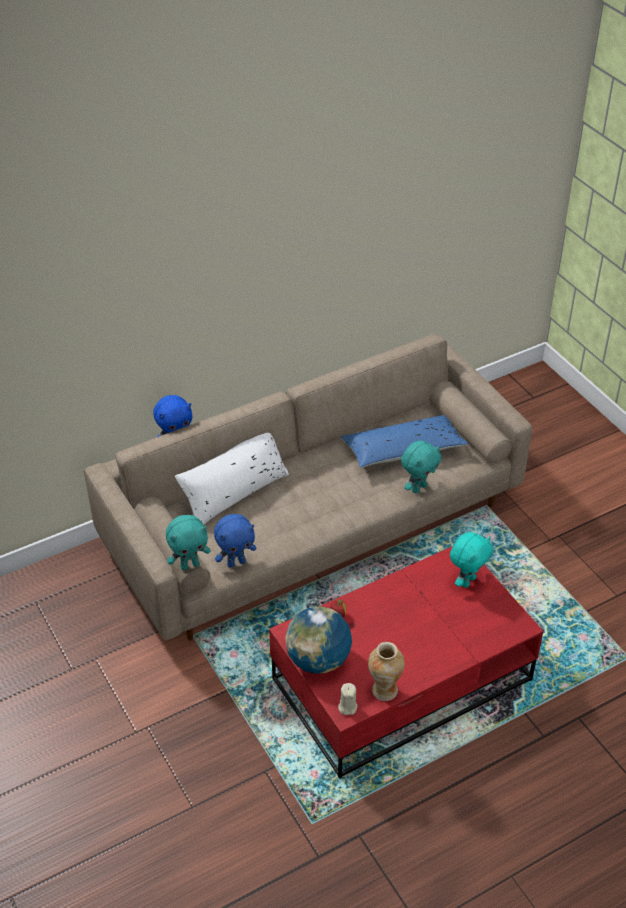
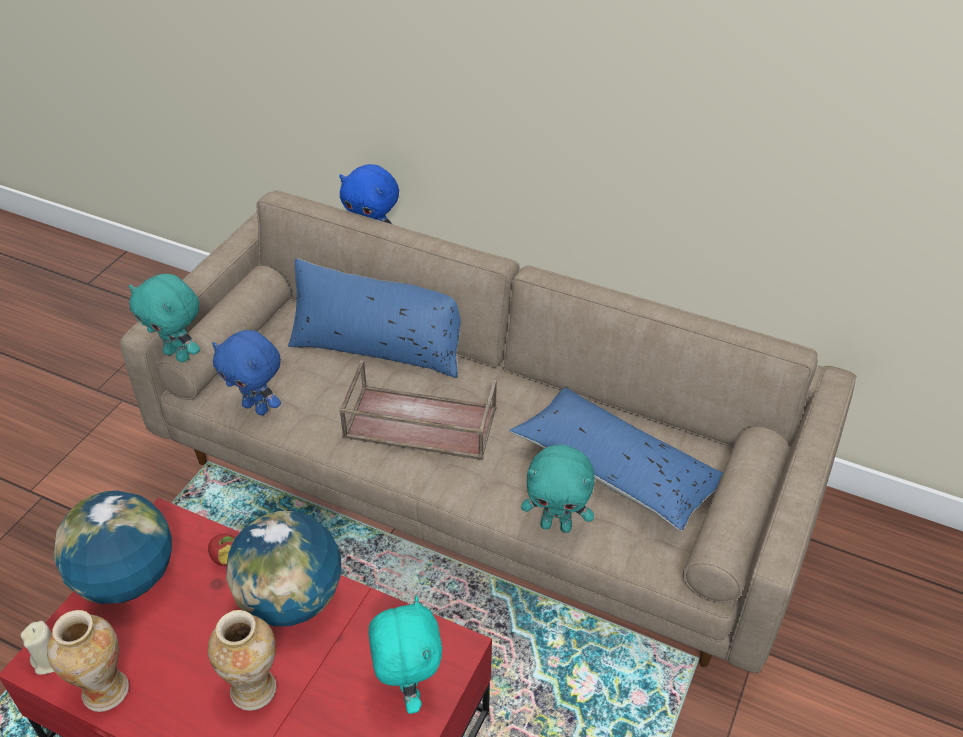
camera: 55 degrees right, 0 degrees up
white pillow [175,433,289,525] -> blue pillow [288,258,461,378]
turquoise plush toy [450,532,493,588] -> turquoise plush toy turned 105 degrees counterclockwise [368,596,443,714]
none -> vase [208,610,276,711]
none -> globe [226,511,342,626]
none -> brown tray [339,360,497,460]

